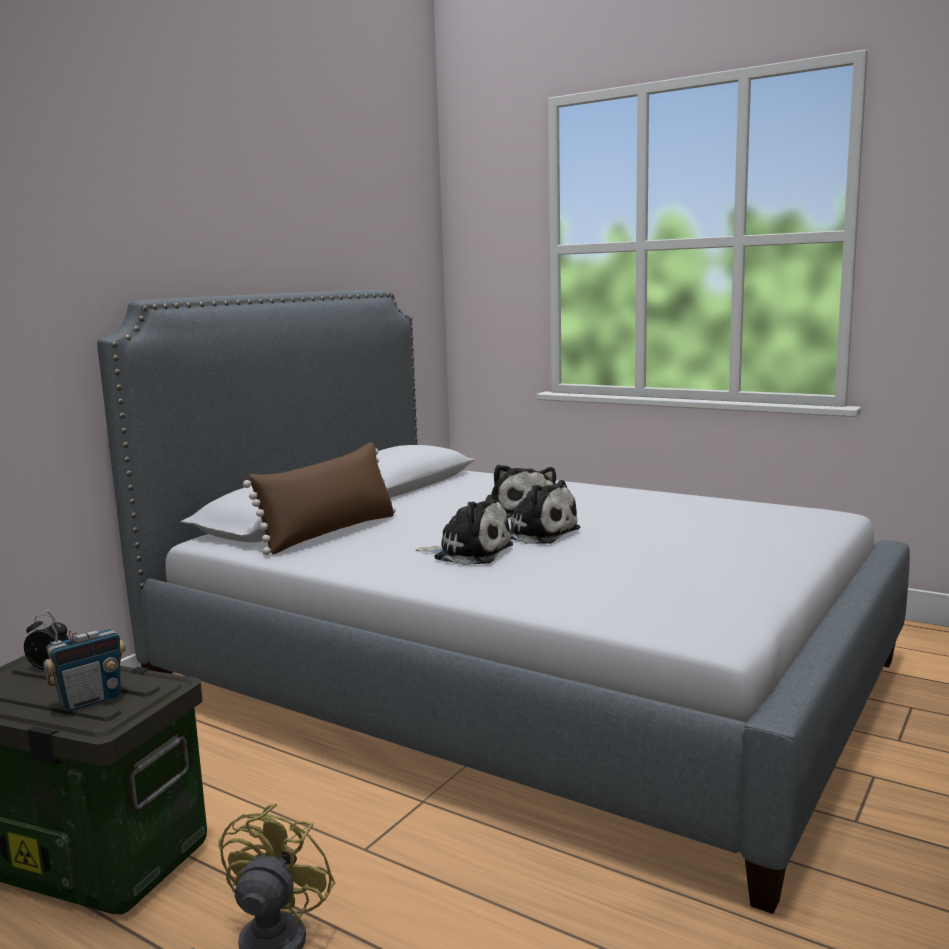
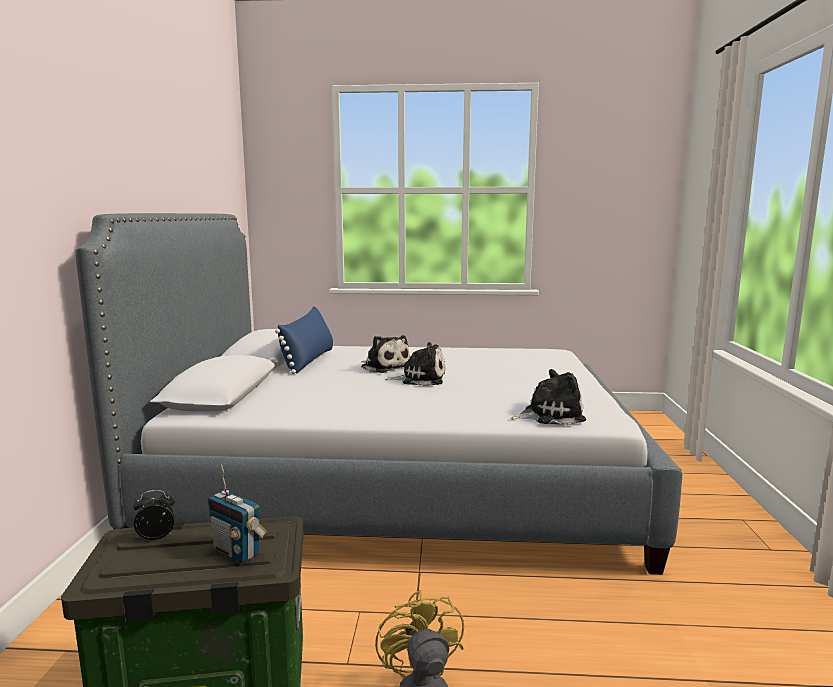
camera: 30 degrees left, 0 degrees up
radio [43,610,125,712] -> radio turned 105 degrees clockwise [208,464,267,563]
brown pillow [243,442,396,555] -> none
plush toy [416,494,513,565] -> plush toy moved to [510,369,586,425]
none -> blue pillow [275,306,333,374]

